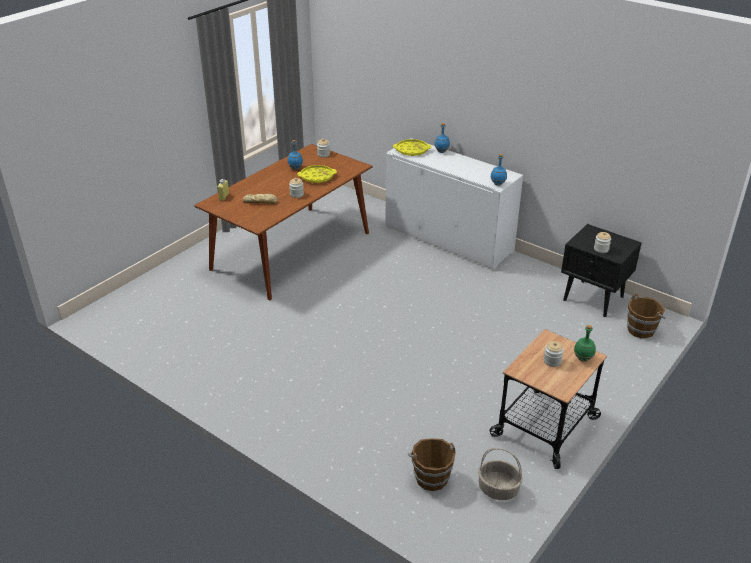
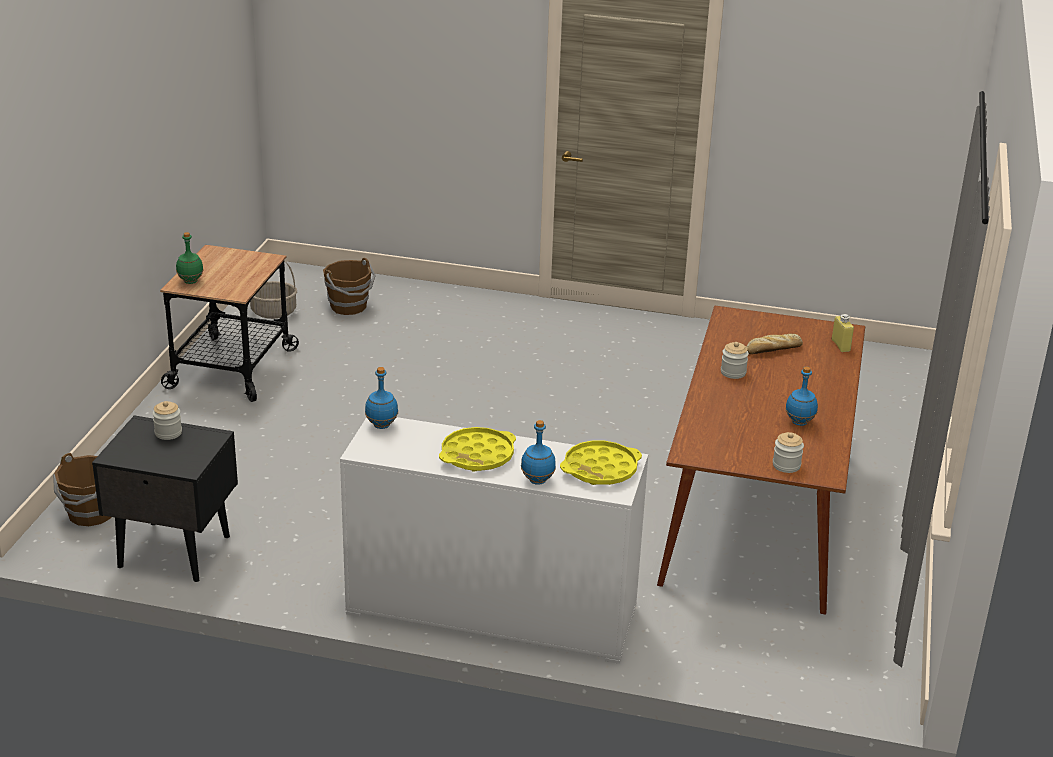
camera: 155 degrees right, 5 degrees down
yellow tray [297,165,337,183] -> yellow tray moved to [439,427,516,472]
jar [543,341,564,367] -> none

